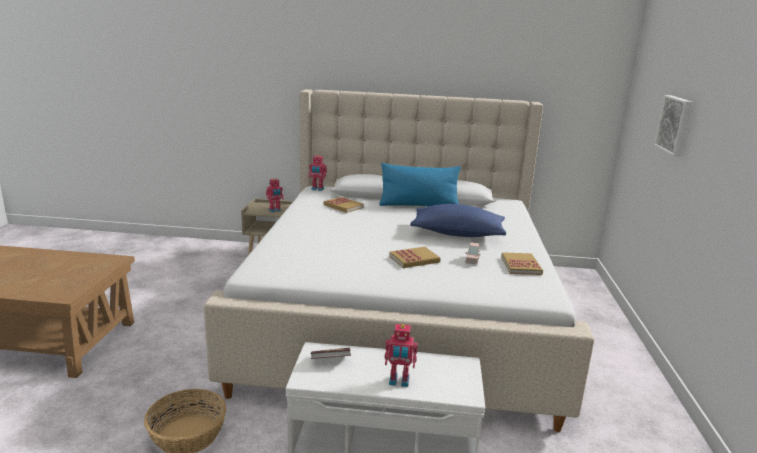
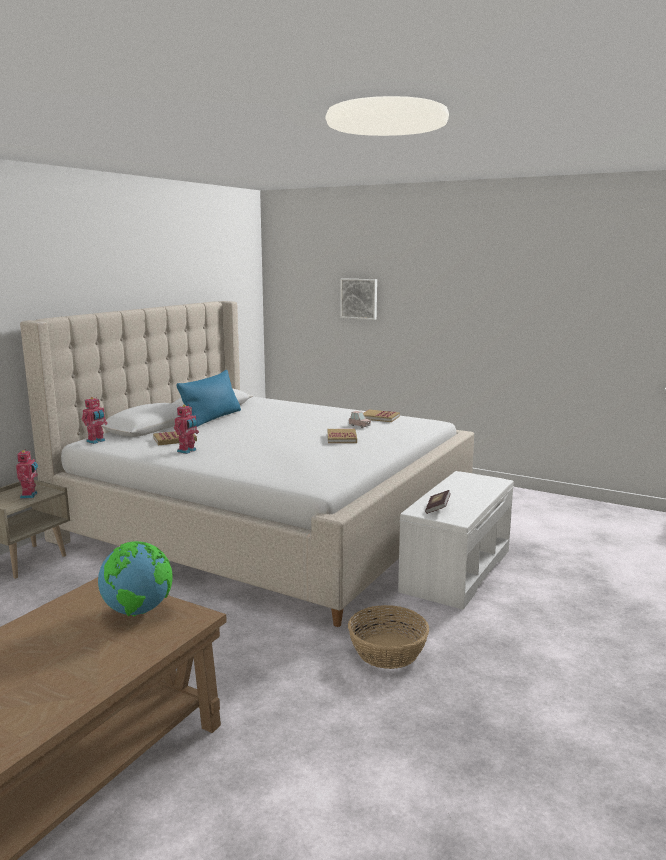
camera: 65 degrees left, 5 degrees down
toy robot [385,324,418,387] -> toy robot moved to [174,404,199,454]
blue pillow [410,204,506,237] -> none
none -> globe [98,541,173,616]

